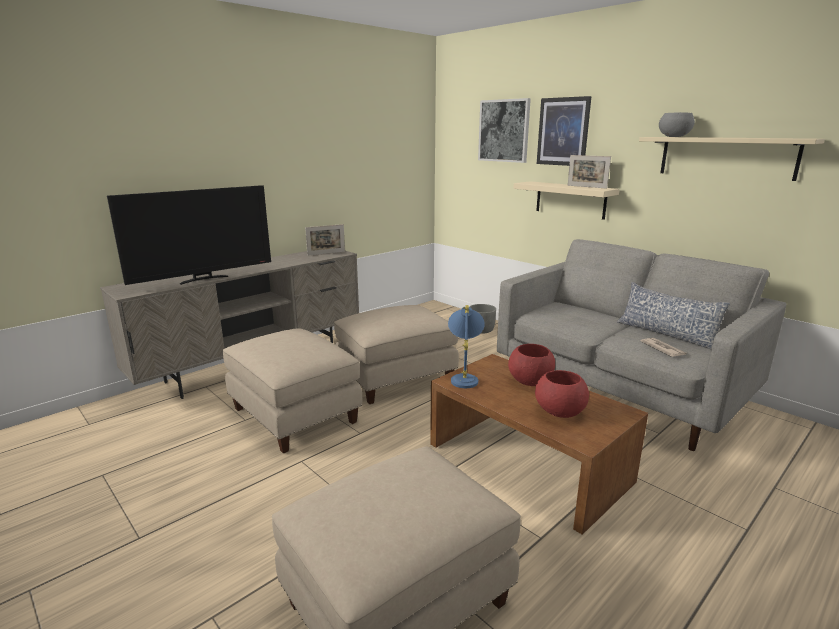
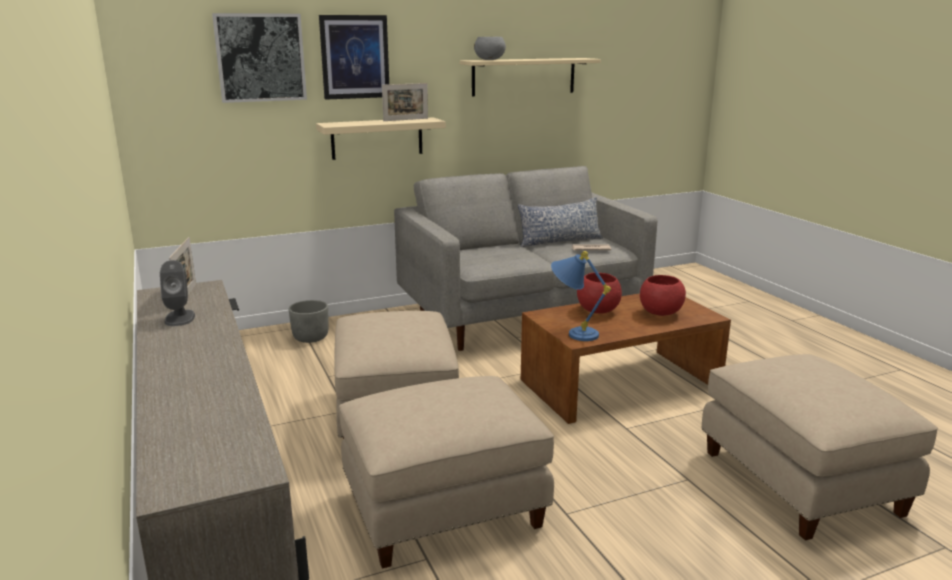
camera: 70 degrees left, 0 degrees up
television [107,185,271,285] -> none
none -> grey speaker [160,260,195,326]

